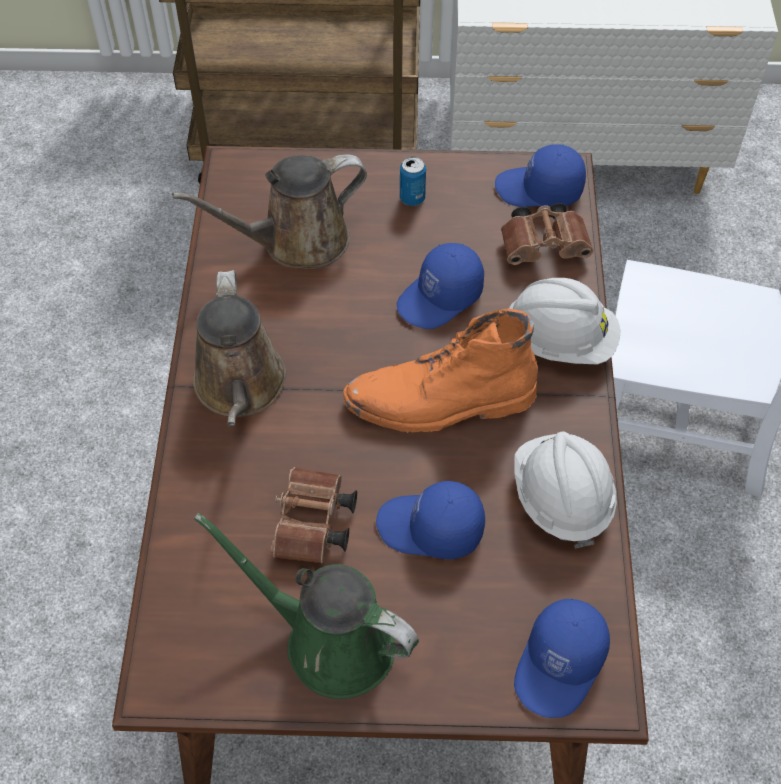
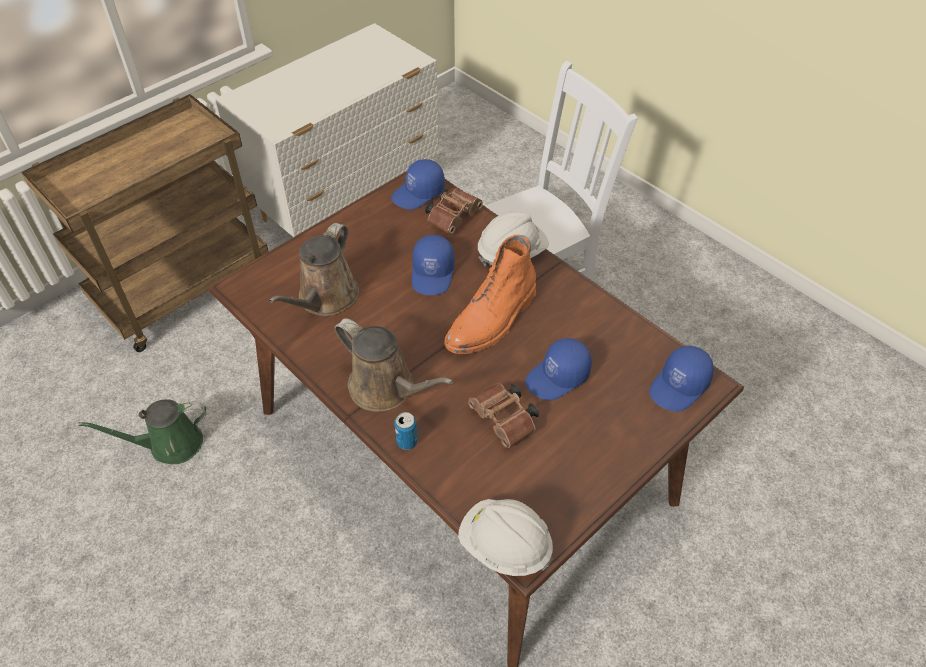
camera: 45 degrees left, 5 degrees down
green watering can [194,513,419,699] -> green watering can moved to [78,399,206,464]
can [400,157,426,206] -> can moved to [394,412,418,450]
white hard hat [514,431,617,549] -> white hard hat moved to [458,499,553,576]
blue cap [514,599,610,718] -> blue cap turned 60 degrees clockwise [649,346,714,412]

